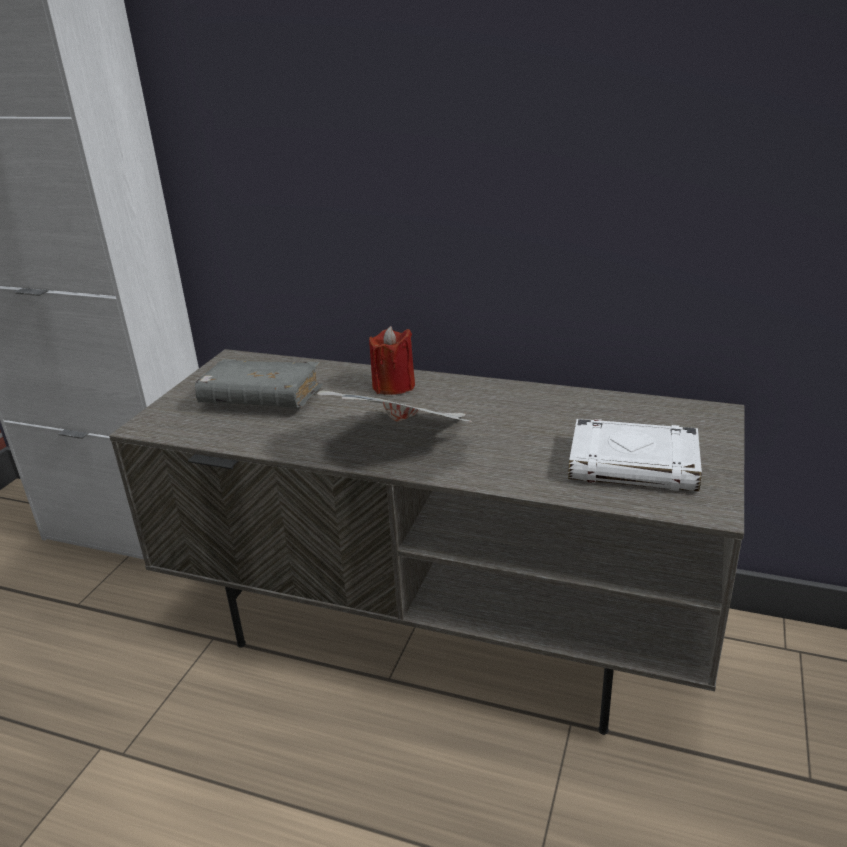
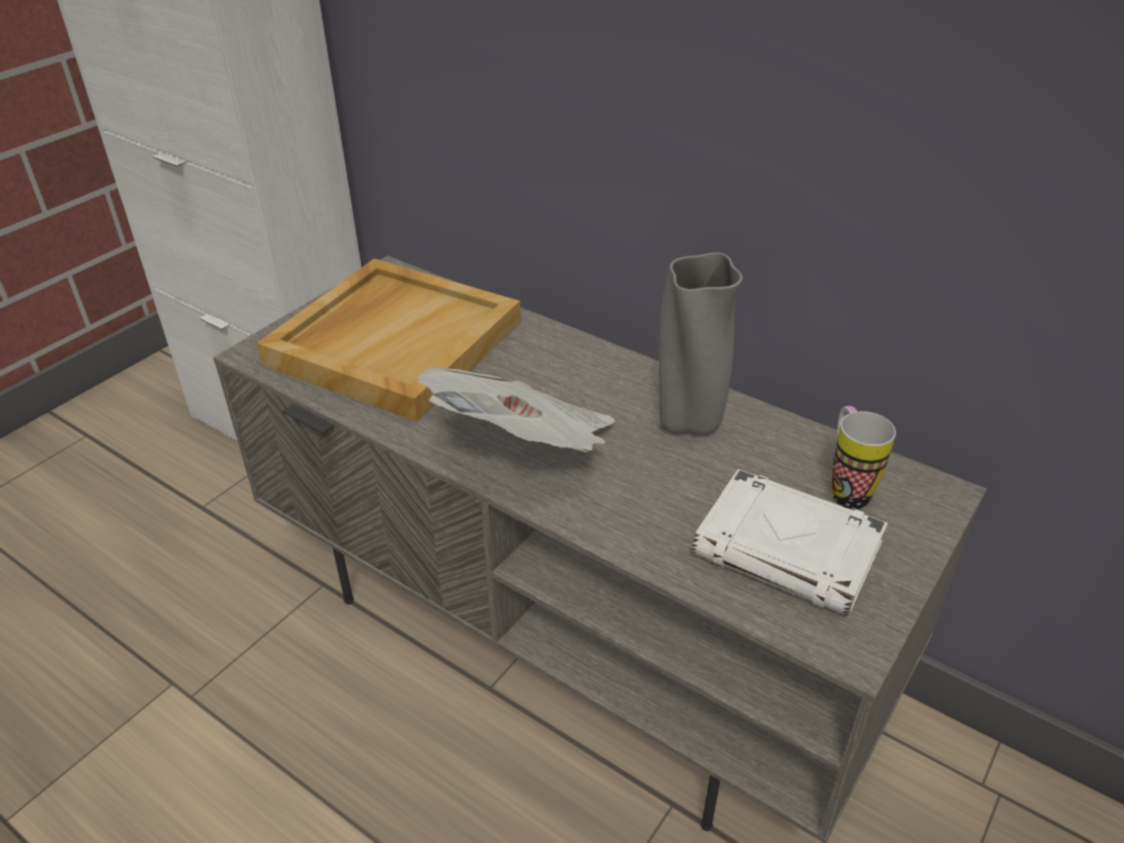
camera: 15 degrees right, 10 degrees up
grey book [195,359,323,408] -> beige tray [256,259,521,422]
red candle [369,326,415,395] -> none
none -> grey vase [659,252,743,435]
none -> mug [832,406,896,509]

